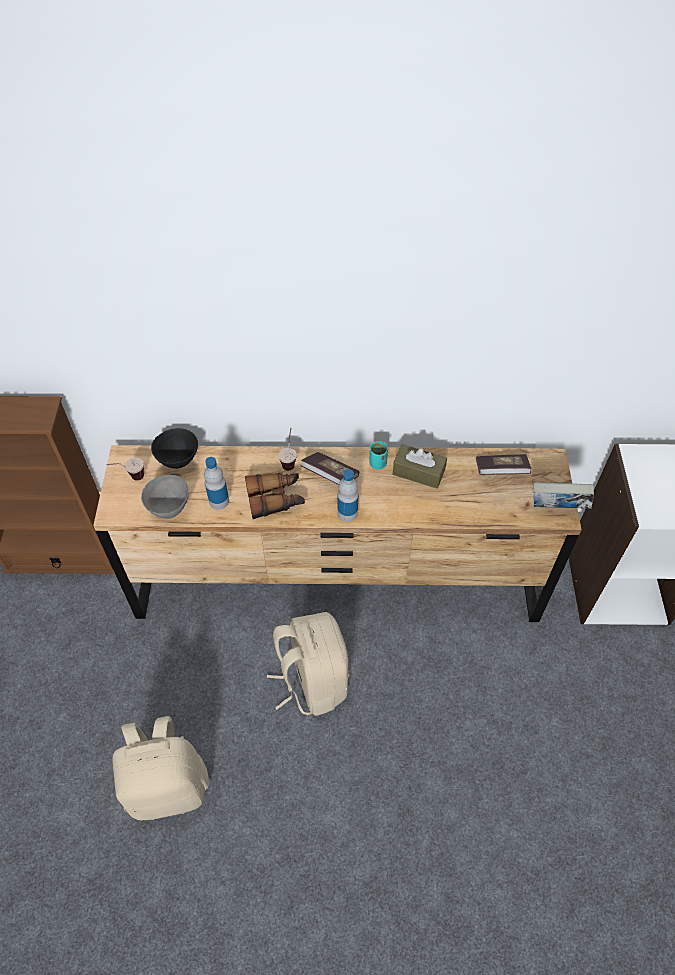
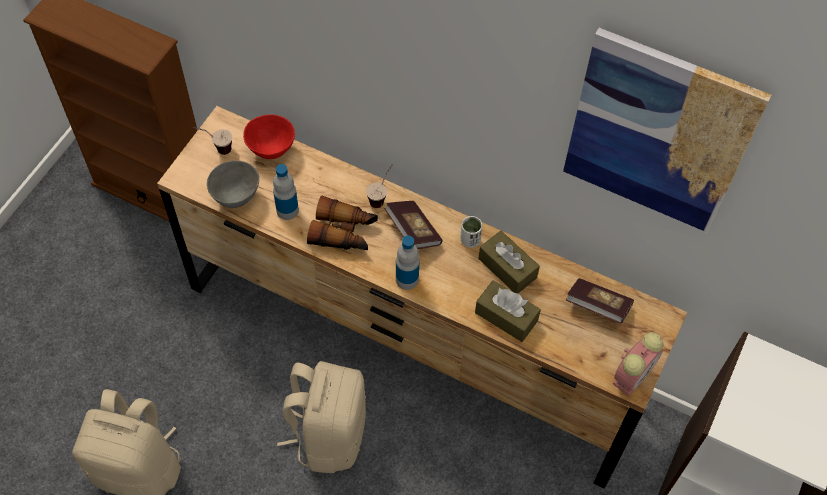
camera: 25 degrees right, 5 degrees up
black bowl [151,428,198,469] -> red bowl [243,114,295,159]
turquoise cup [370,441,388,469] -> white cup [461,216,482,248]
book [534,482,594,509] -> alarm clock [613,333,664,396]
none -> brown tissue box [475,280,541,342]
none -> picture [563,28,771,232]

